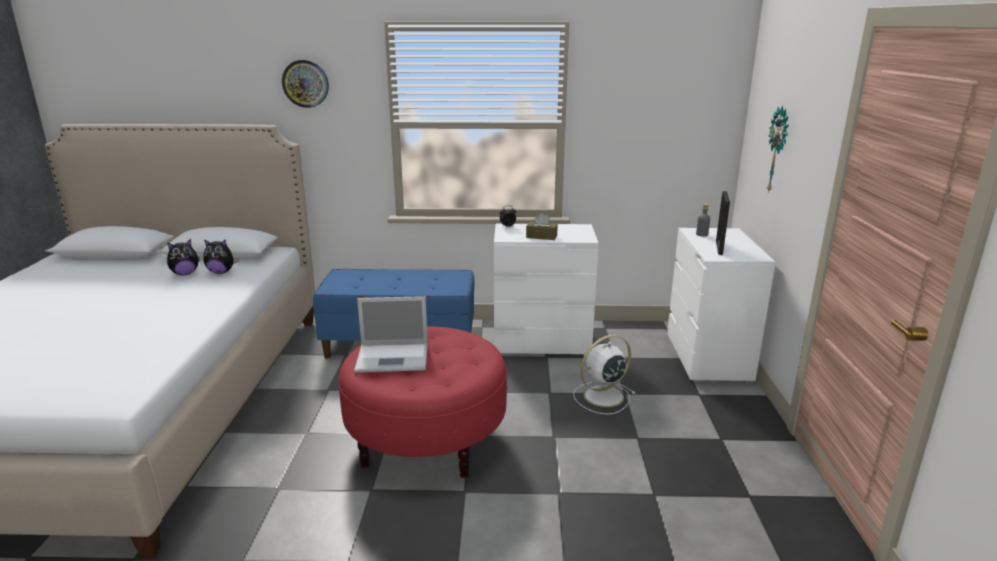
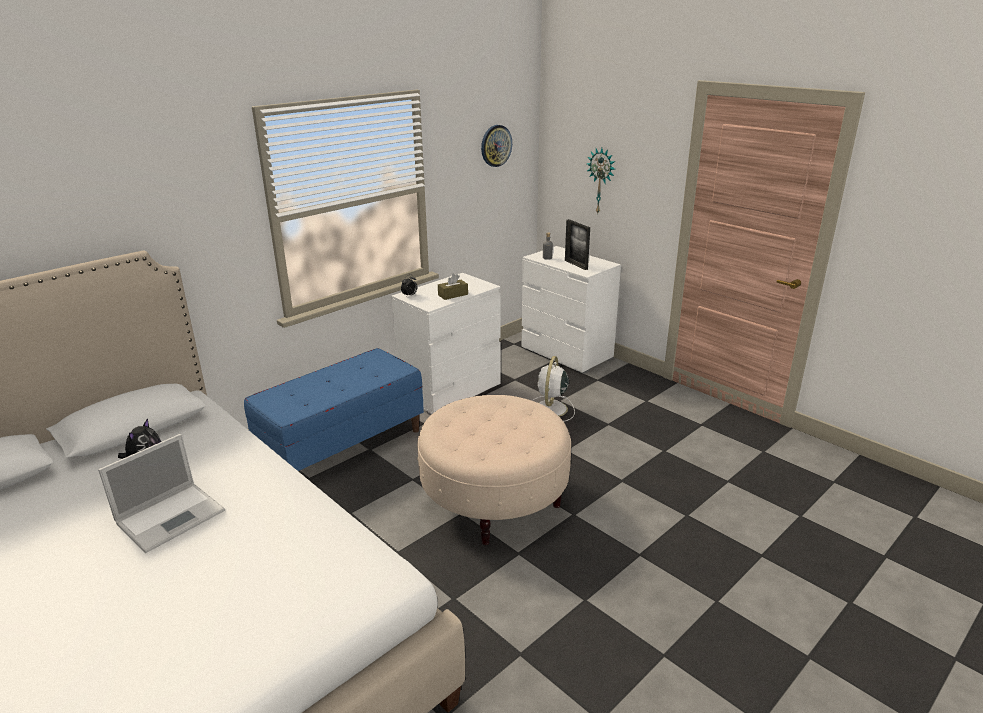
camera: 45 degrees left, 5 degrees up
plush toy [204,239,238,274] -> none
wall clock [282,60,329,108] -> wall clock moved to [481,125,512,167]
red ottoman [338,327,508,478] -> beige ottoman [417,395,571,545]
laptop [354,296,428,373] -> laptop moved to [98,434,225,553]

